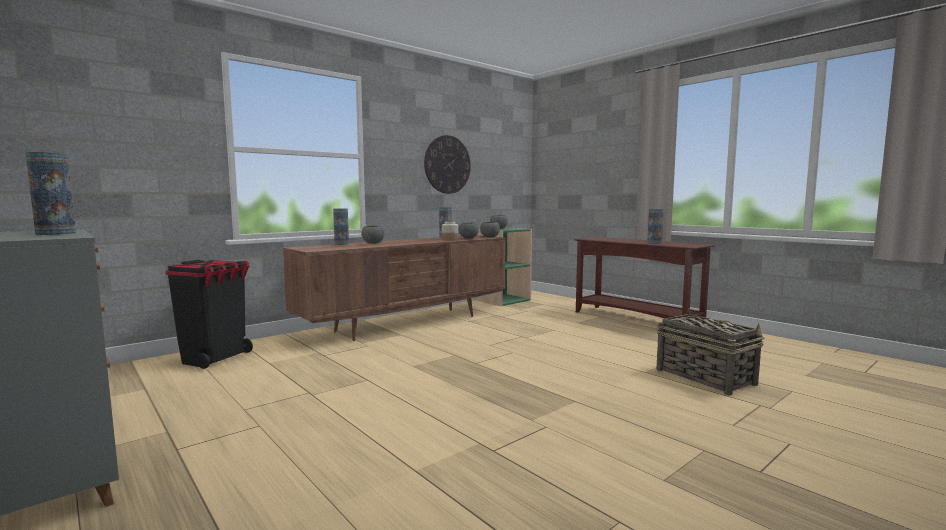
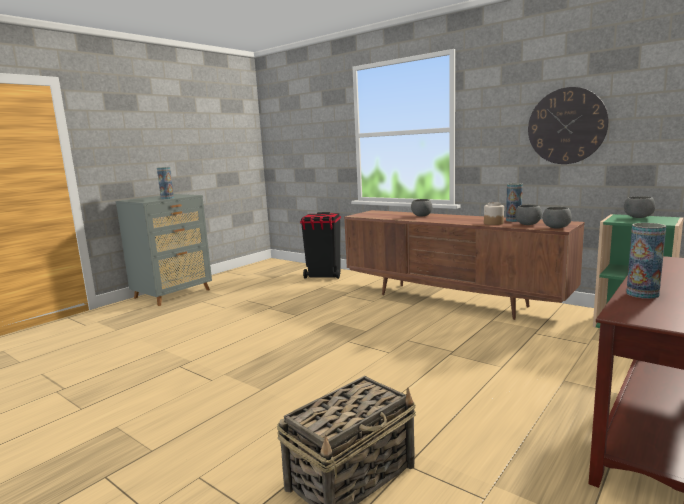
camera: 80 degrees right, 5 degrees up
vase [333,208,349,245] -> none

